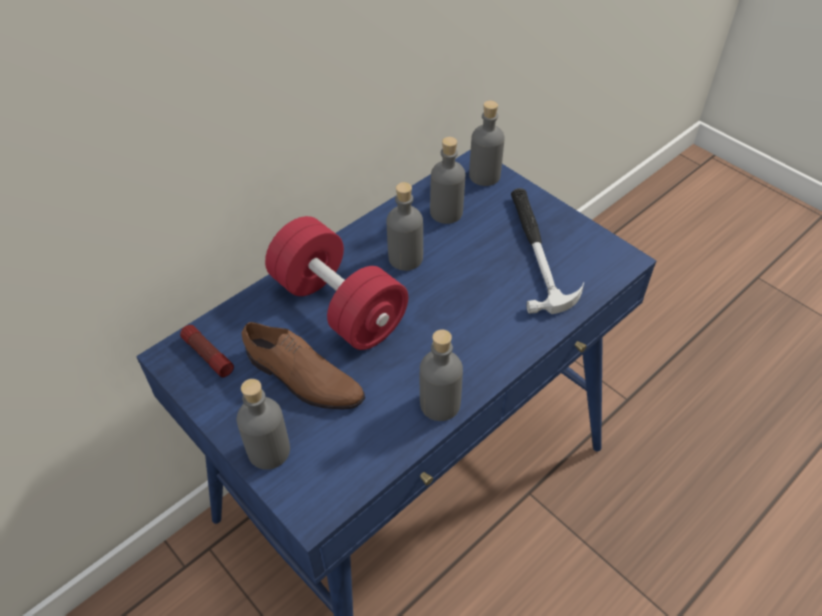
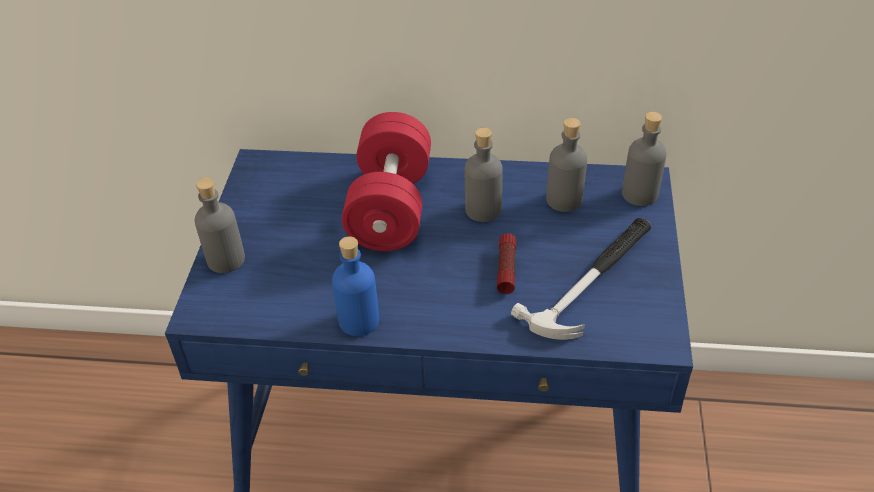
camera: 50 degrees right, 5 degrees down
flashlight [180,325,234,377] -> flashlight moved to [497,233,516,294]
brown shoe [242,322,365,410] -> none
grey bottle [420,329,463,421] -> blue bottle [332,236,379,336]

